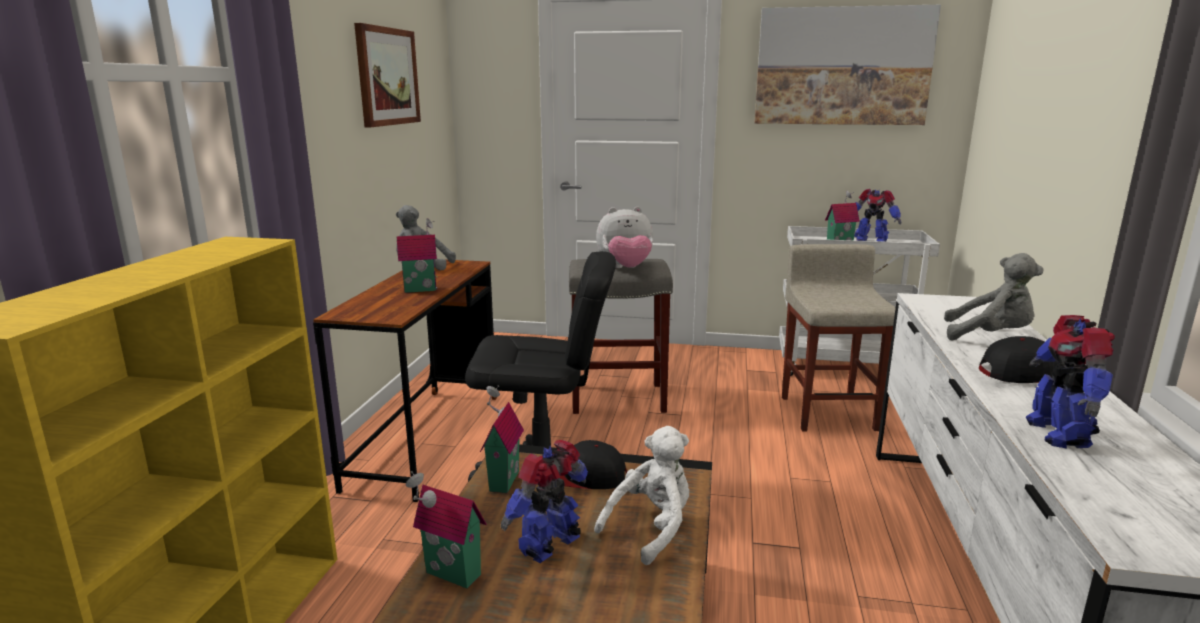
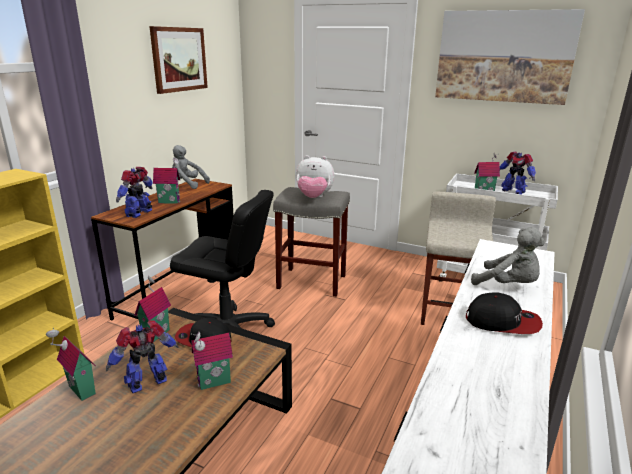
camera: 15 degrees right, 5 degrees up
white plush toy [594,426,689,565] -> toy house [191,332,233,390]
toy robot [1026,315,1115,449] -> toy robot moved to [116,167,153,218]

